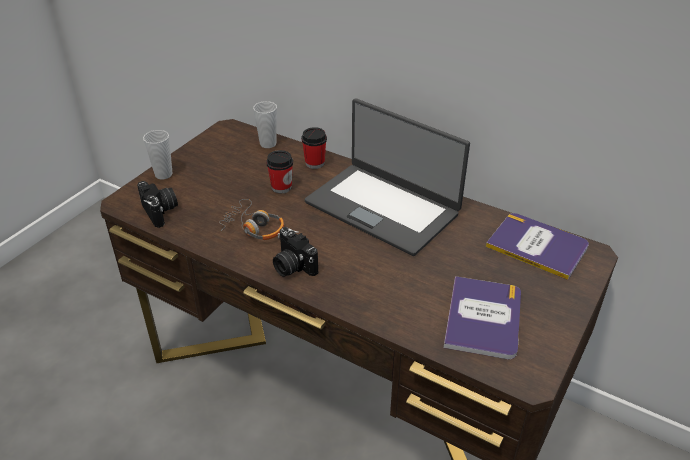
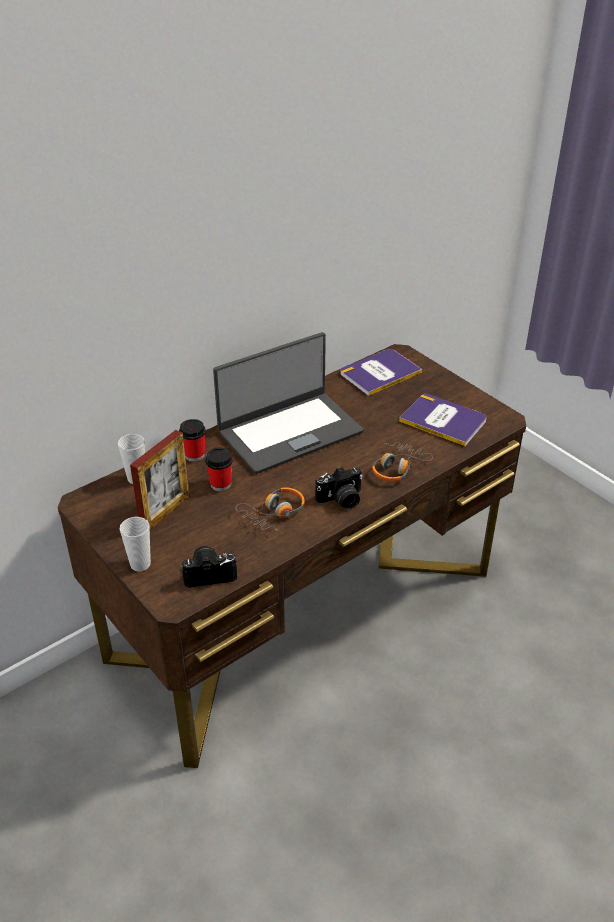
camera: 70 degrees left, 0 degrees up
none -> picture frame [130,430,190,530]
none -> headphones [372,442,433,482]

